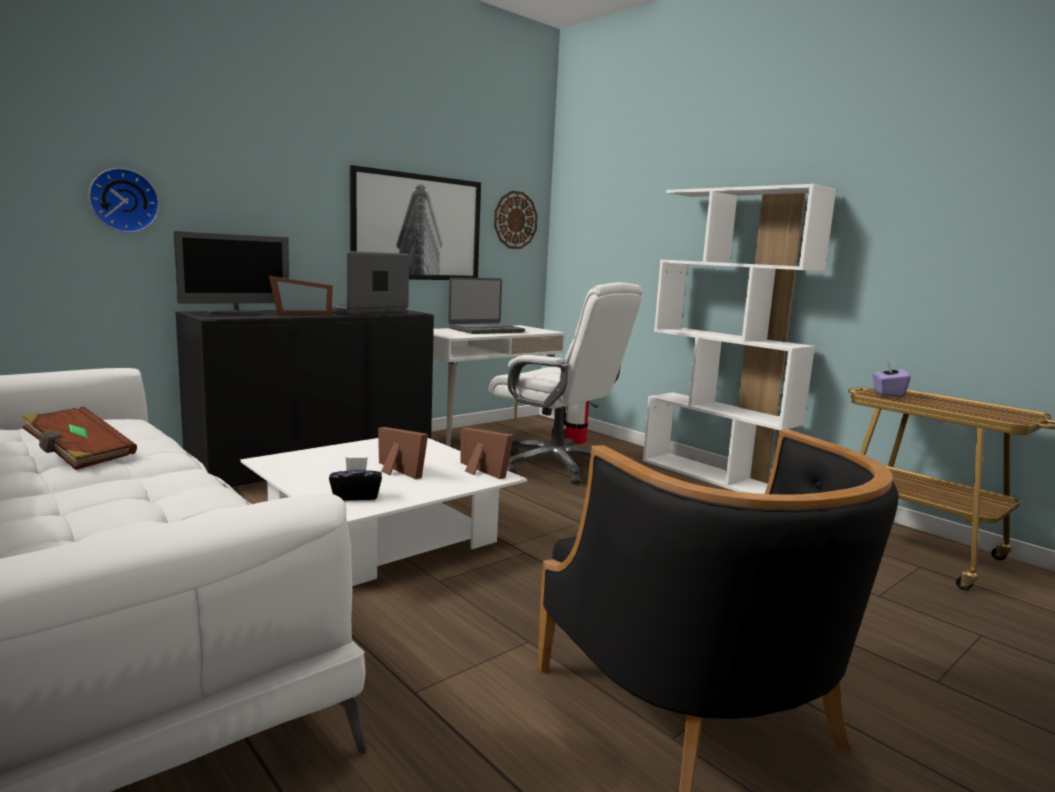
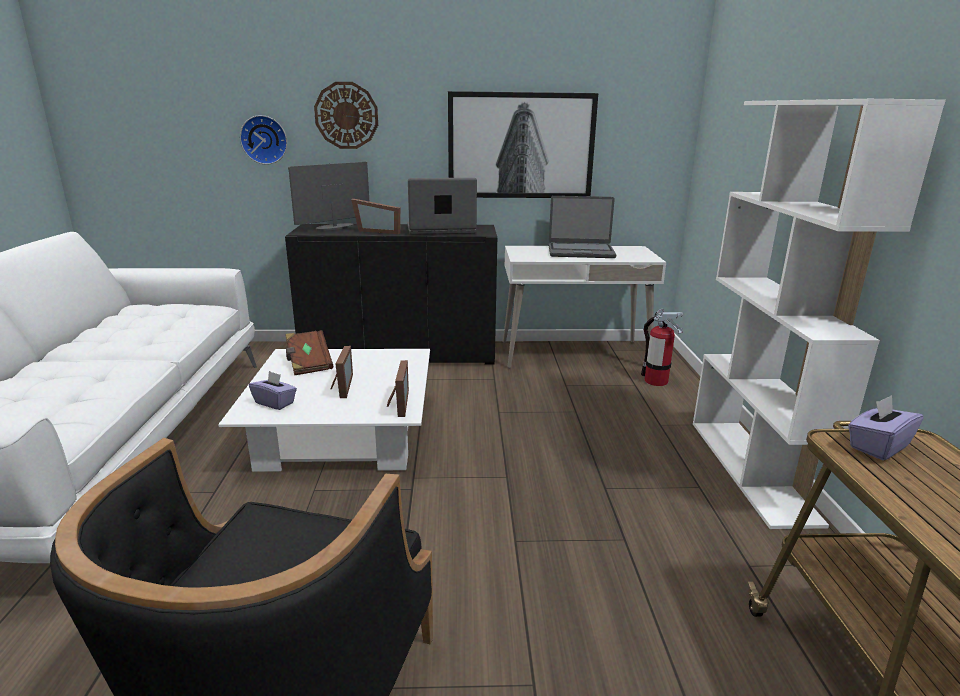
camera: 40 degrees right, 10 degrees up
brown book [22,407,137,470] -> brown book moved to [285,330,333,375]
monitor [173,231,289,314] -> monitor turned 135 degrees clockwise [288,162,369,231]
black tissue box [329,457,382,501] -> purple tissue box [249,371,297,410]
white office chair [489,282,643,484] -> none
wall clock [494,191,537,249] -> wall clock moved to [314,82,378,149]

